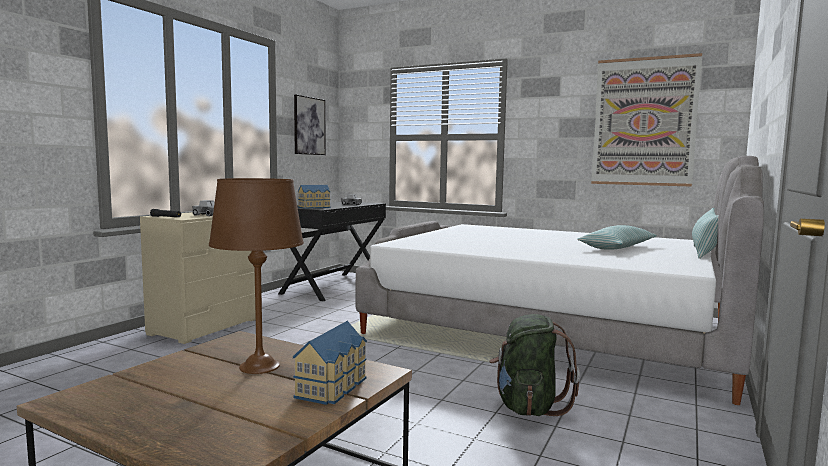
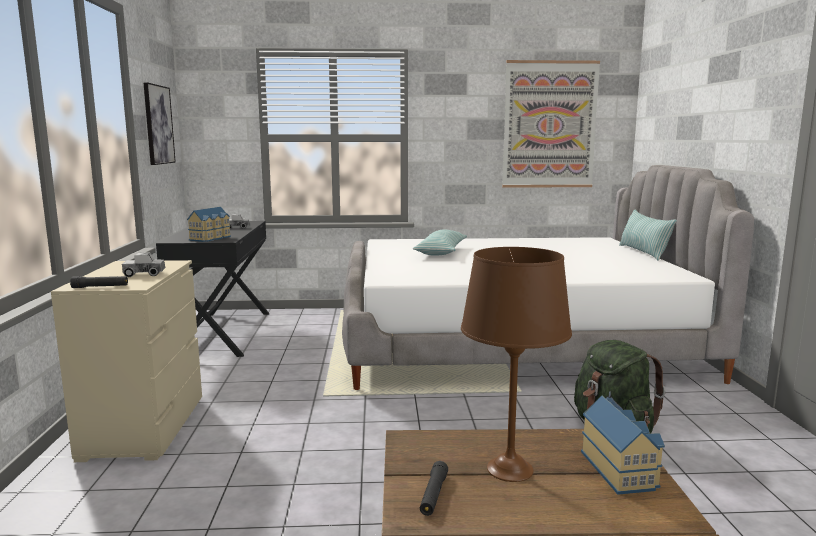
camera: 30 degrees left, 5 degrees up
pillow [577,225,657,250] -> pillow moved to [413,229,467,256]
none -> black flashlight [420,461,448,516]

